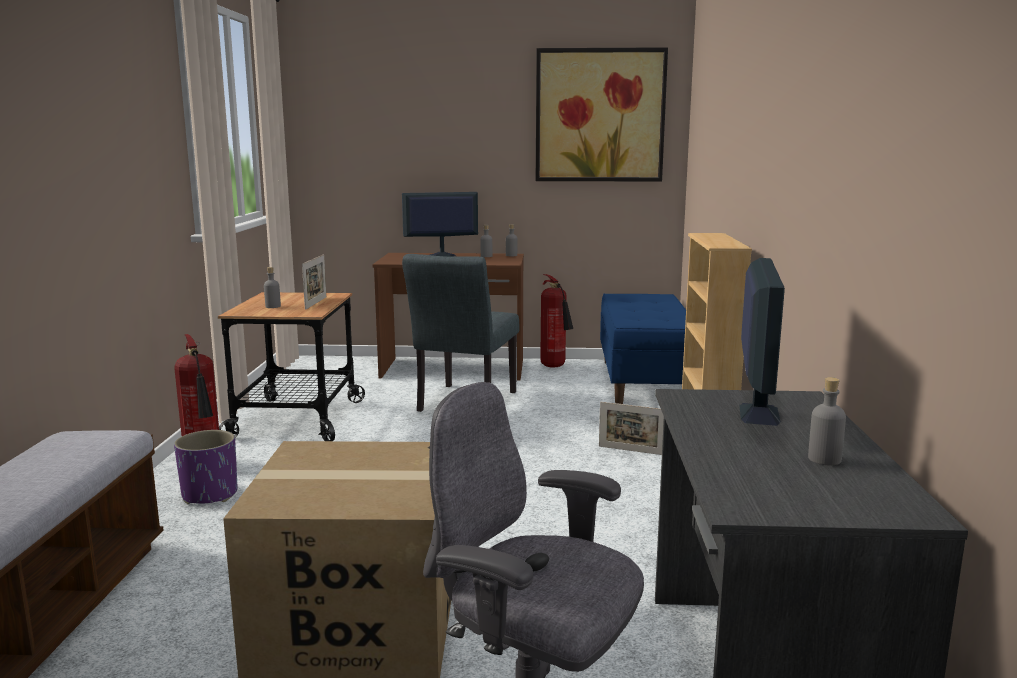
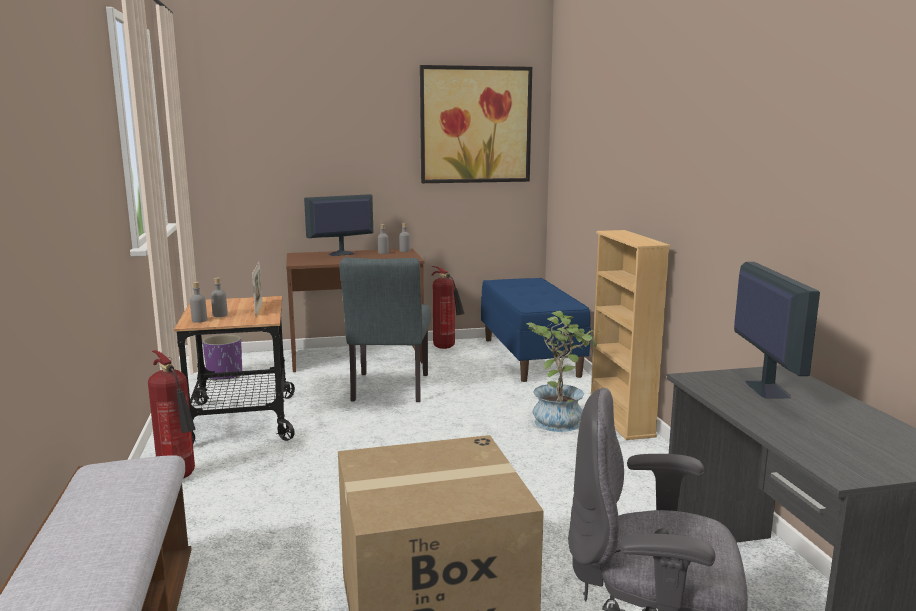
camera: 15 degrees left, 0 degrees up
purple planter [174,430,237,504] -> purple planter moved to [203,334,242,381]
picture frame [599,402,664,455] -> potted plant [527,311,598,432]
grey bottle [808,377,846,465] -> grey bottle moved to [190,282,207,323]

